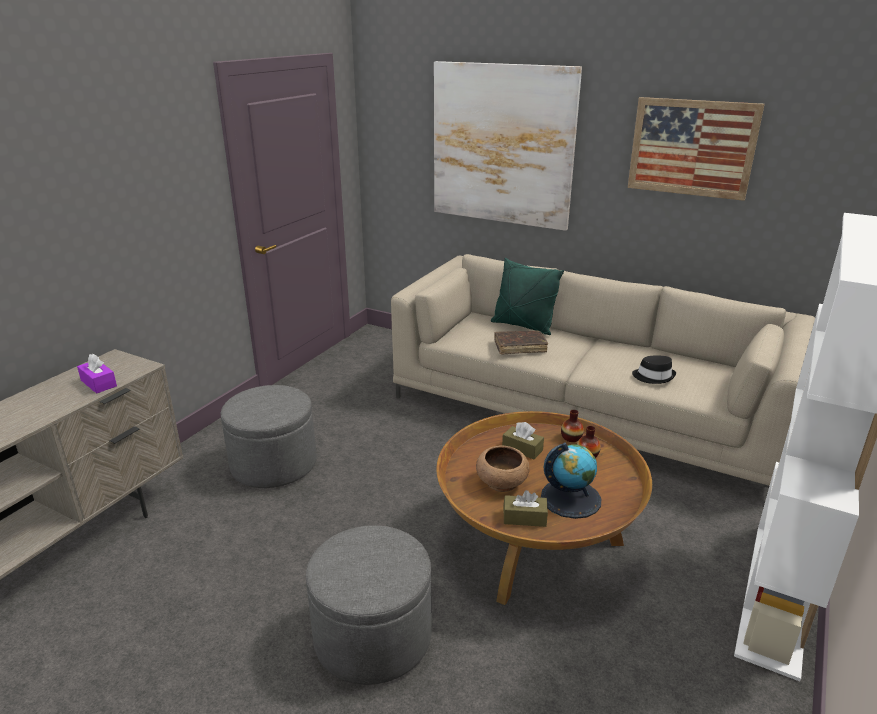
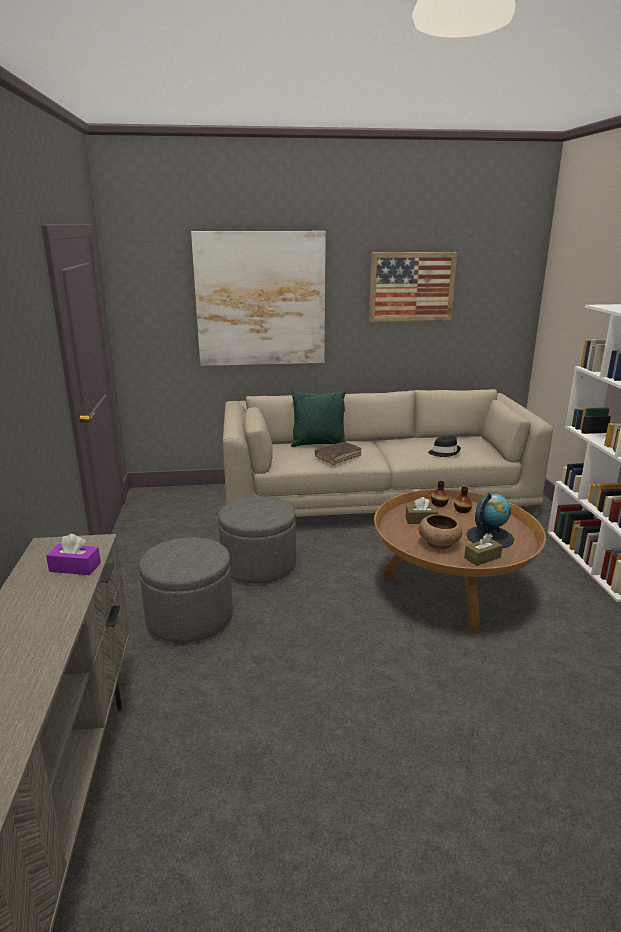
camera: 35 degrees left, 5 degrees down
grey ottoman [306,525,432,685] -> grey ottoman moved to [218,496,296,583]

